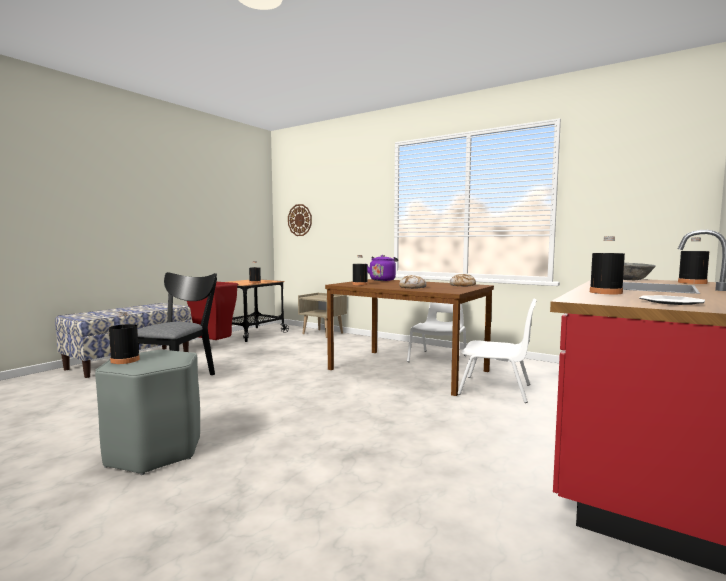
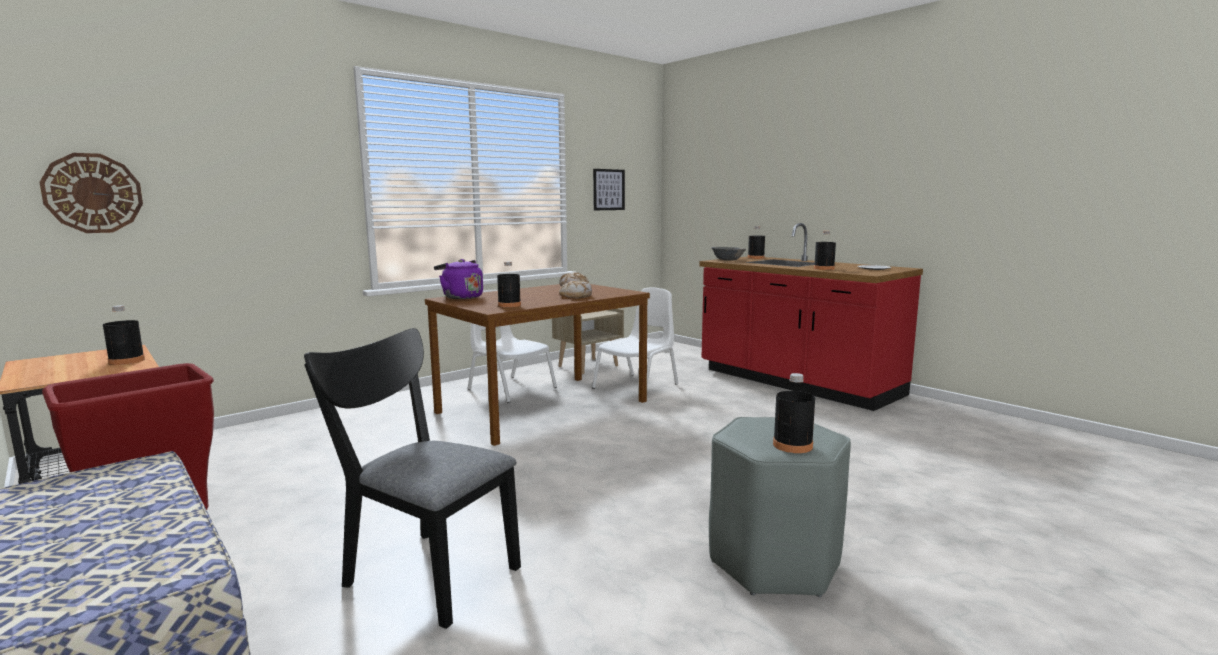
camera: 75 degrees left, 5 degrees up
beige nightstand [298,293,347,338] -> beige nightstand moved to [552,309,624,374]
none -> picture [593,169,625,210]

